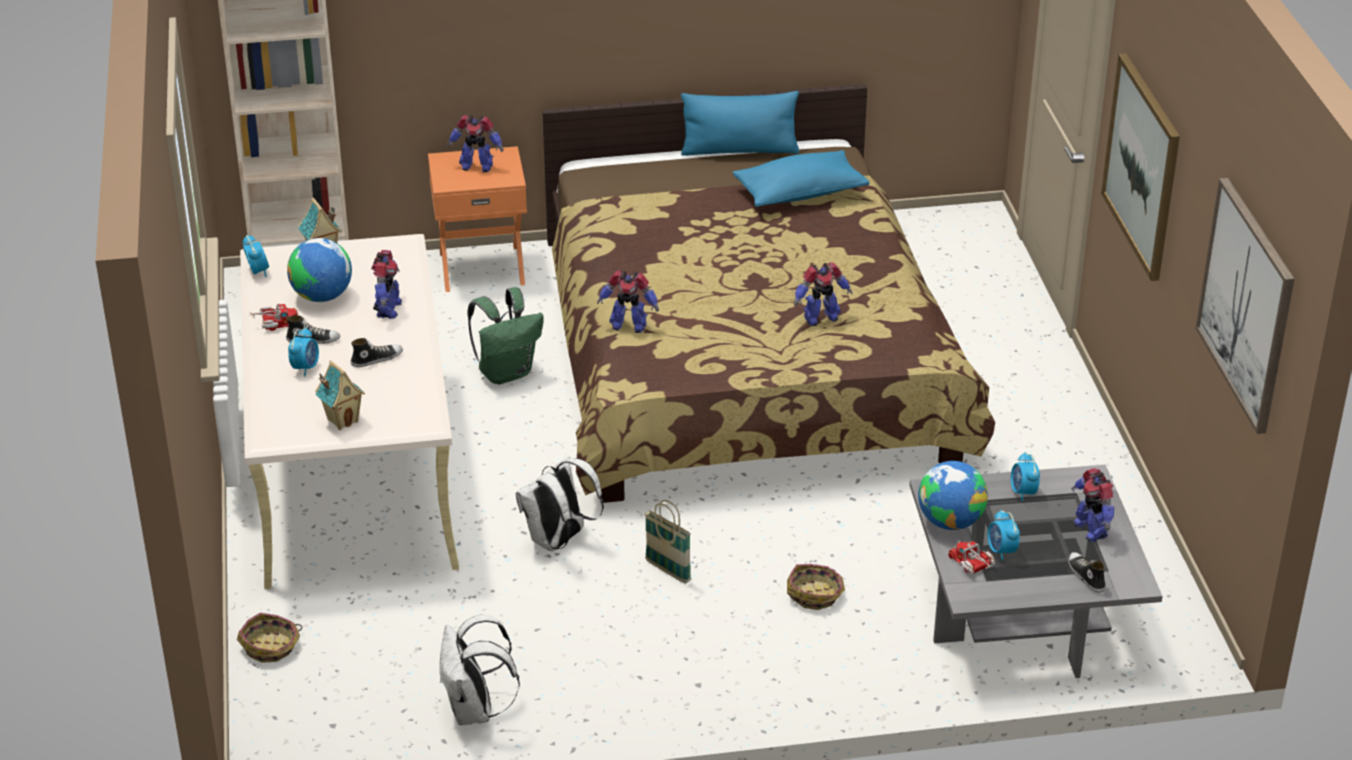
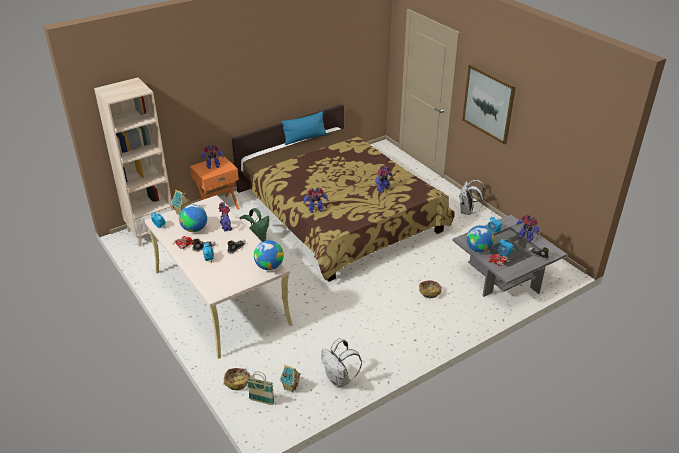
camera: 25 degrees left, 0 degrees up
toy house [315,360,365,430] -> toy house moved to [280,365,301,393]
white backpack [516,456,604,551] -> white backpack moved to [459,180,485,215]
basket [645,500,691,583] -> basket moved to [247,371,275,405]
blue pillow [733,150,869,207] -> none
picture [1196,178,1294,434] -> none
none -> globe [254,240,284,270]

